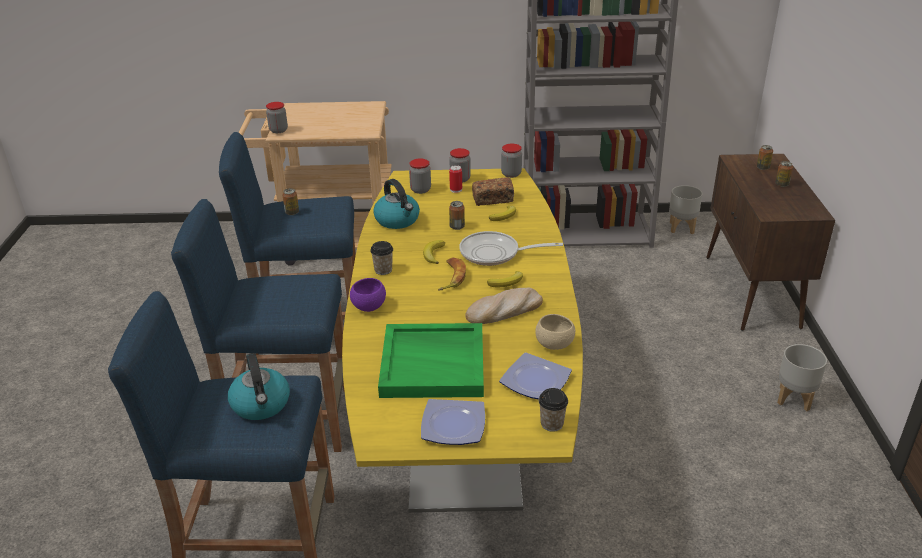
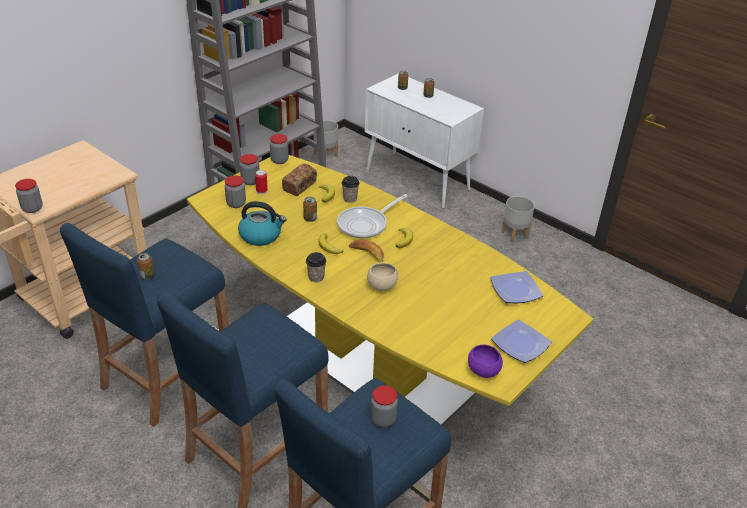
camera: 50 degrees left, 5 degrees up
kettle [228,353,290,420] -> jar [370,385,398,427]
purple bowl [350,278,386,312] -> purple bowl moved to [468,344,503,378]
green tray [378,323,484,398] -> none
bread [465,287,543,324] -> none
beige bowl [535,314,575,350] -> beige bowl moved to [367,263,398,291]
cup [539,388,568,432] -> cup moved to [342,176,359,203]
brown cabinet [706,154,835,331] -> white cabinet [365,73,484,208]

